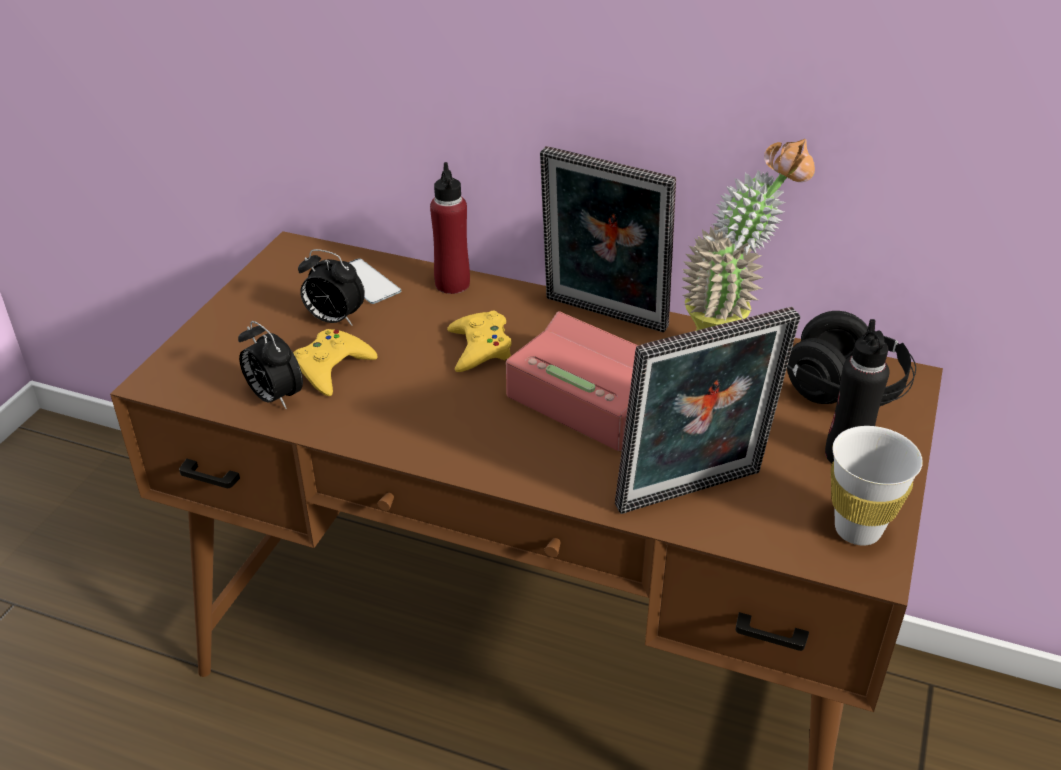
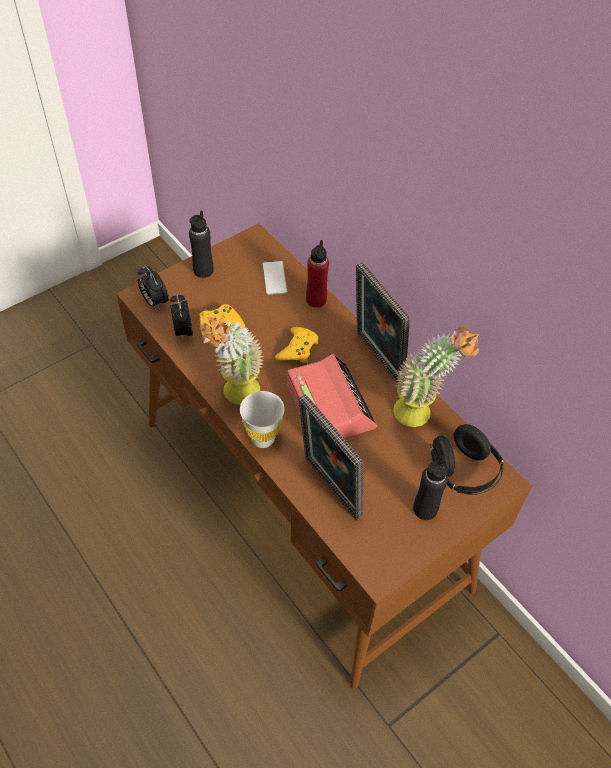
camera: 30 degrees right, 15 degrees up
alarm clock [298,249,365,325] -> alarm clock moved to [137,265,169,310]
picture frame [615,307,800,514] -> picture frame turned 45 degrees clockwise [298,394,364,521]
white cup [831,426,923,546] -> white cup moved to [240,391,284,448]
none -> black bottle [189,210,213,278]
none -> potted plant [199,316,264,405]

